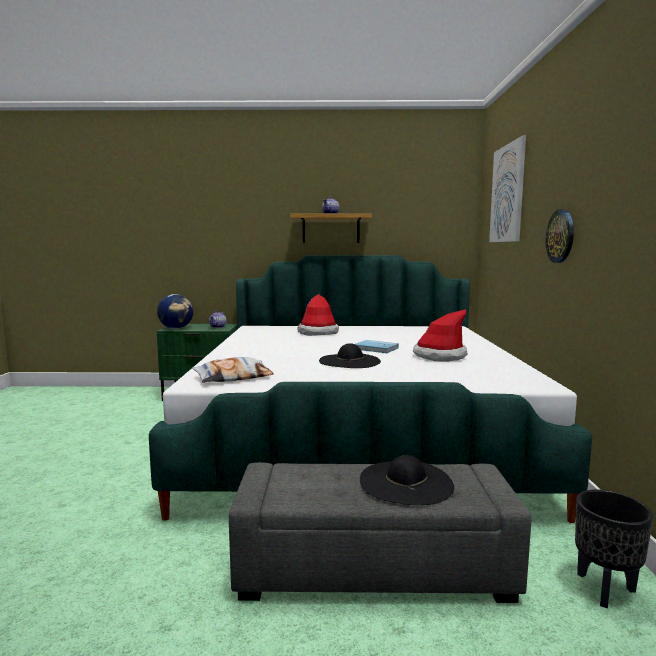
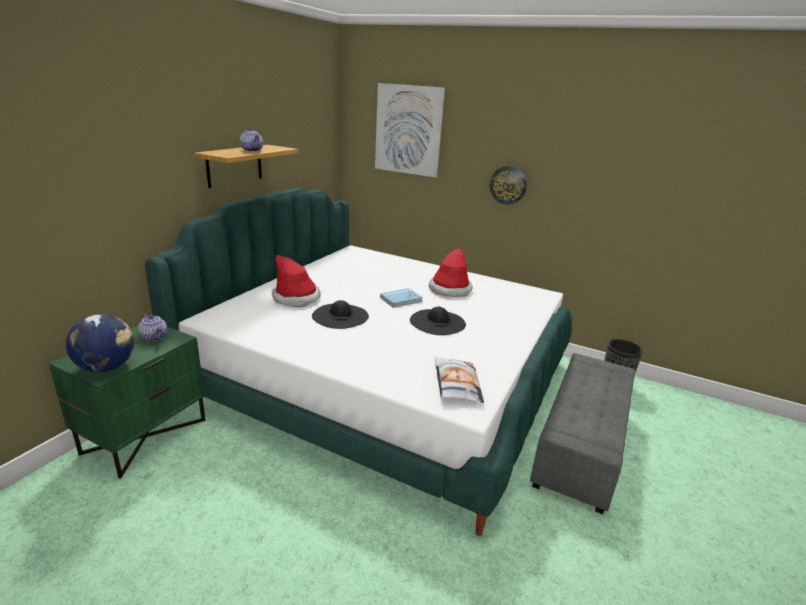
camera: 65 degrees left, 15 degrees up
black hat [360,455,454,505] -> black hat moved to [312,300,369,329]

